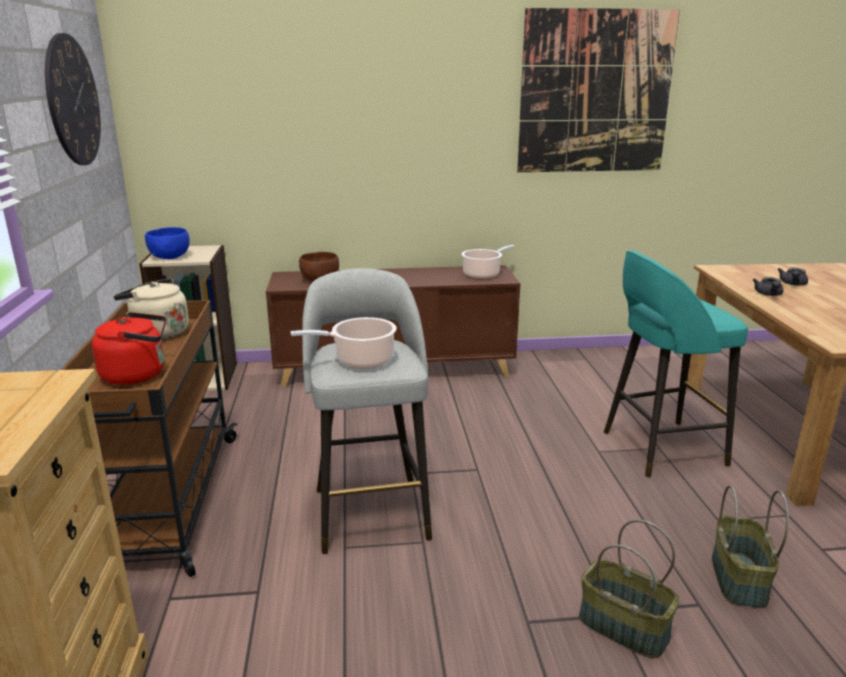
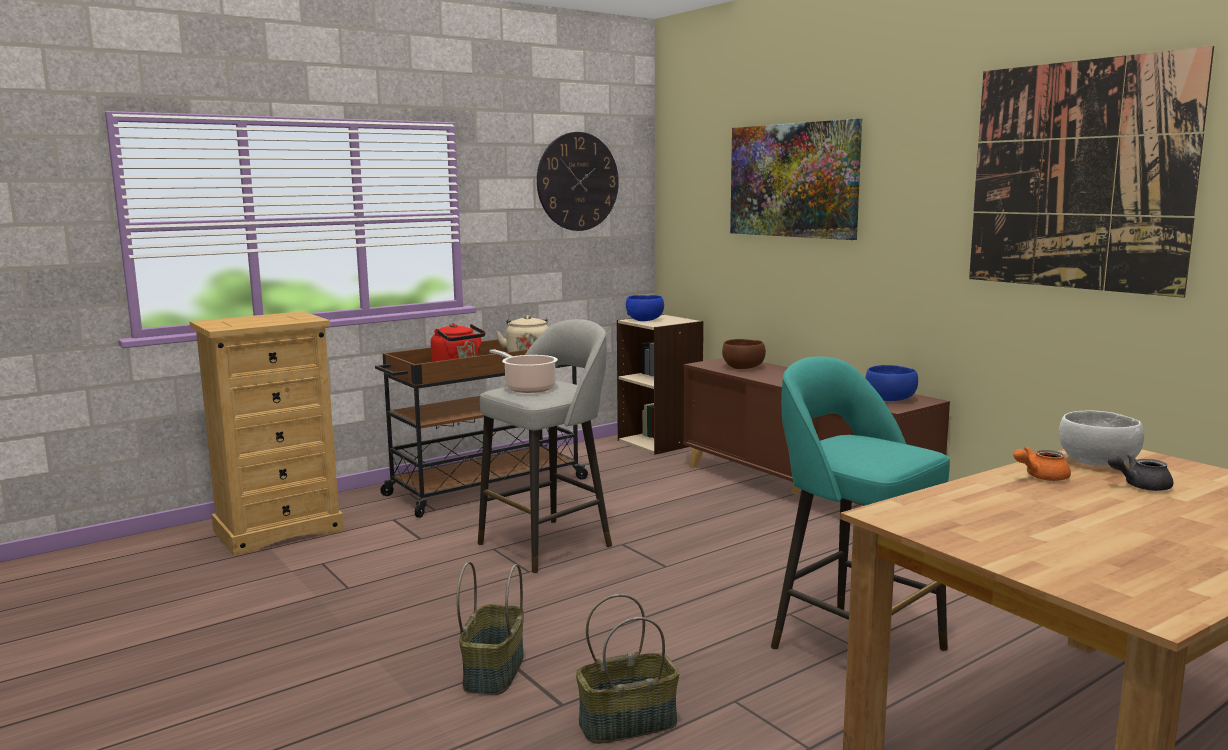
camera: 60 degrees right, 10 degrees down
cooking pot [462,245,515,279] -> blue bowl [866,365,918,401]
grey teapot [753,277,783,296] -> orange teapot [1013,446,1071,481]
none -> picture [730,119,862,240]
none -> white bowl [1059,410,1144,466]

